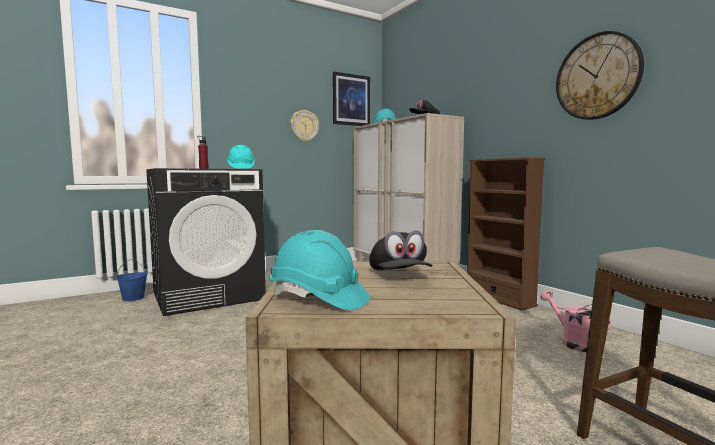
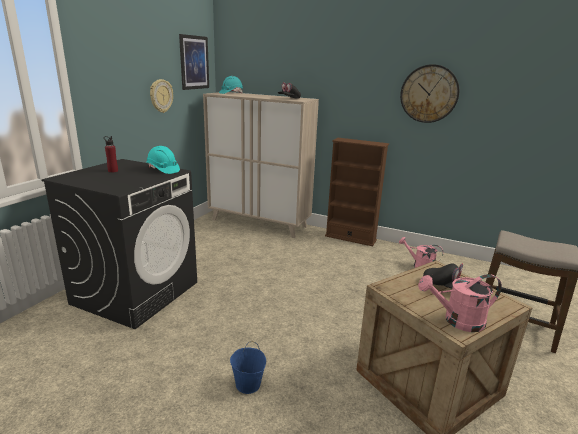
camera: 35 degrees left, 15 degrees up
blue bucket [116,259,147,301] -> blue bucket moved to [230,341,266,394]
turquoise hard hat [269,230,370,310] -> pink watering can [418,274,502,332]

